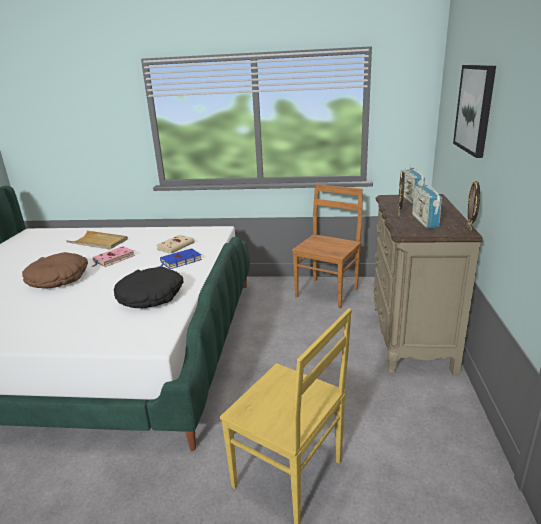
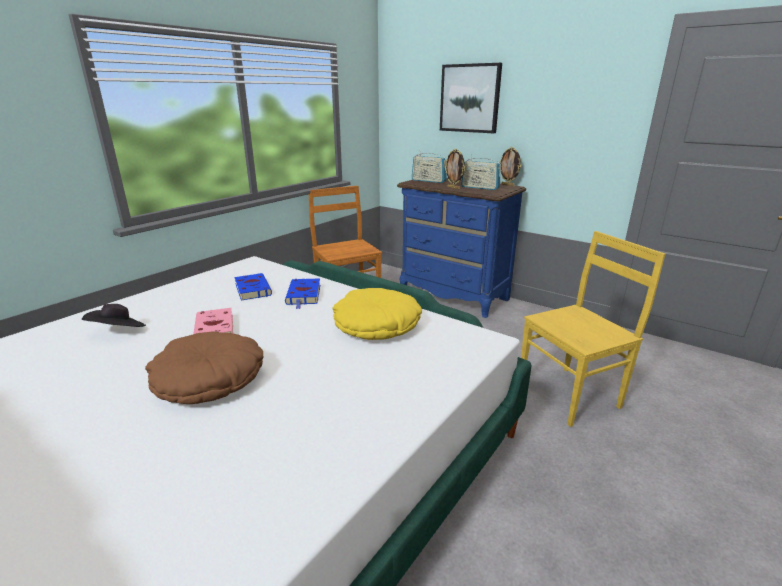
camera: 60 degrees left, 0 degrees up
beige tray [67,231,128,250] -> black hat [82,304,146,327]
black pillow [114,267,184,308] -> yellow pillow [332,288,422,340]
beige book [157,235,195,254] -> blue book [234,273,272,300]
beige dresser [373,194,483,375] -> blue dresser [397,178,526,318]

